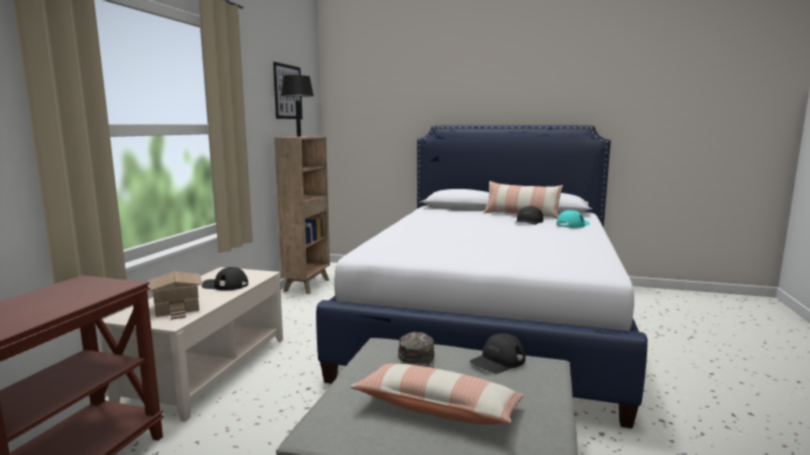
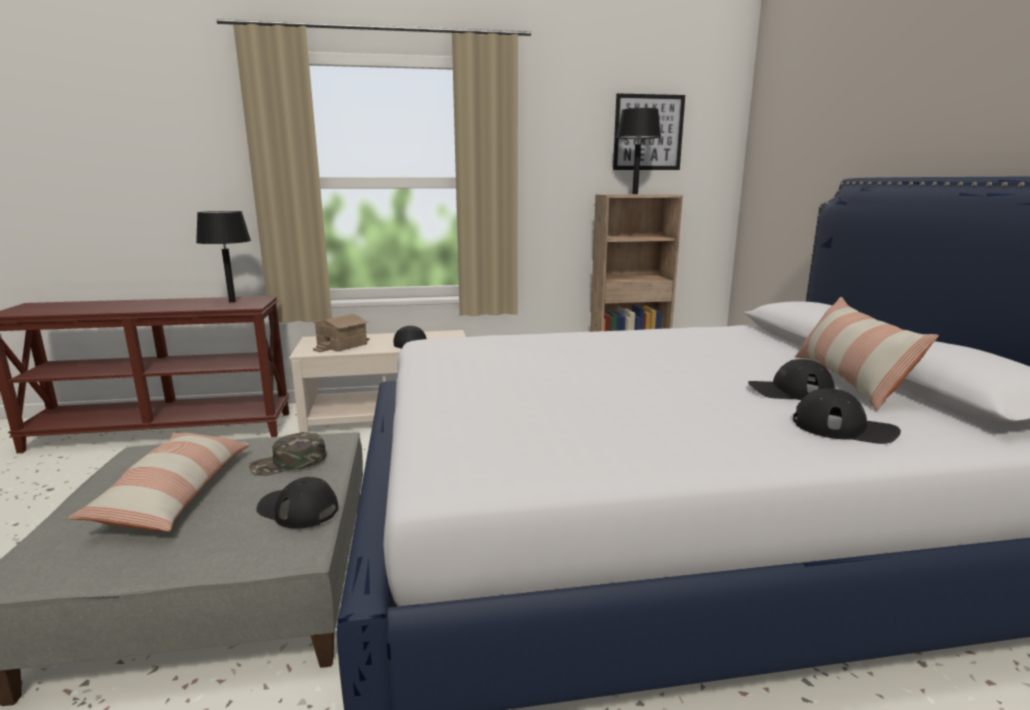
camera: 65 degrees right, 5 degrees up
turquoise cap [556,210,590,228] -> black cap [793,388,901,444]
none -> black table lamp [196,211,251,303]

